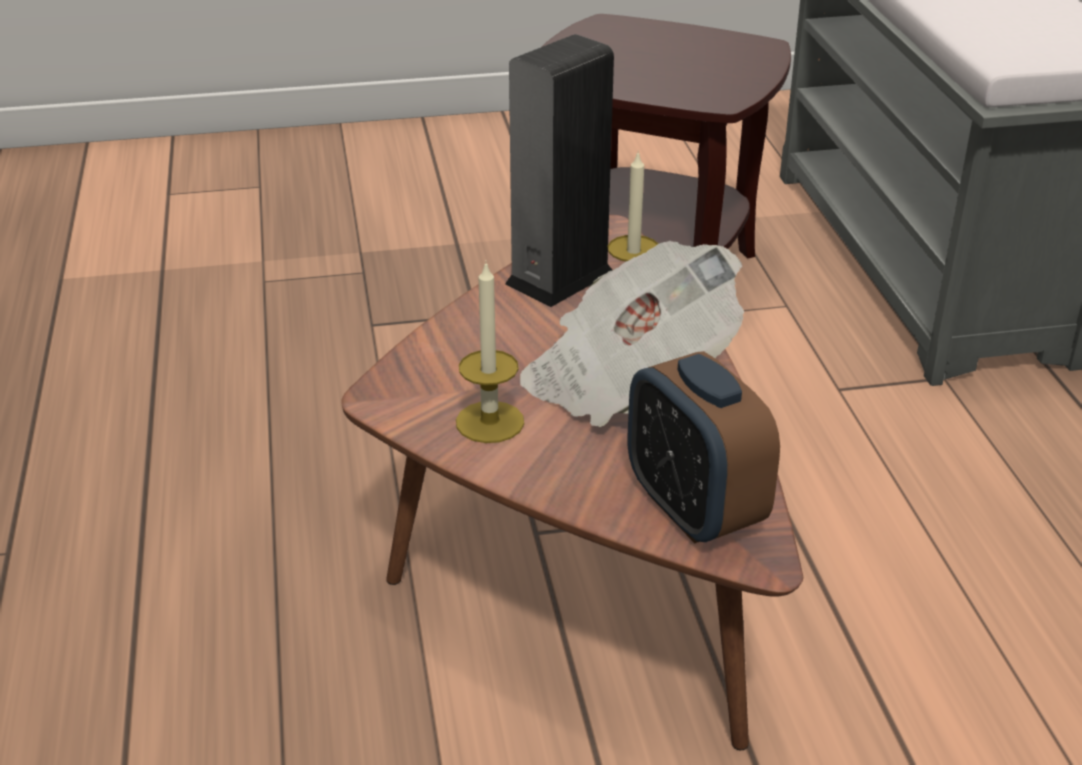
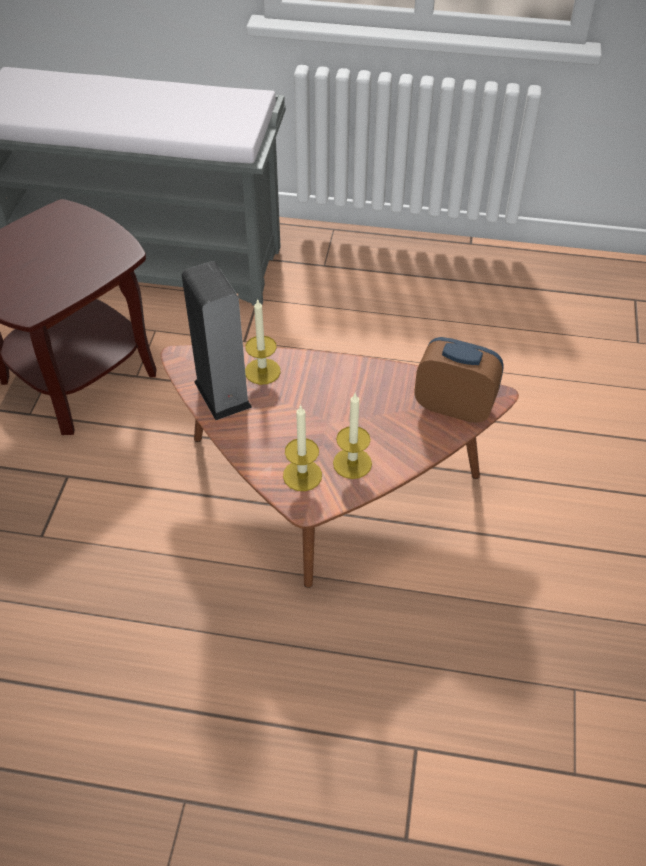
camera: 70 degrees left, 15 degrees up
newspaper [520,241,744,427] -> none
alarm clock [627,351,780,543] -> alarm clock turned 150 degrees counterclockwise [415,337,504,423]
none -> candle [283,404,322,491]

